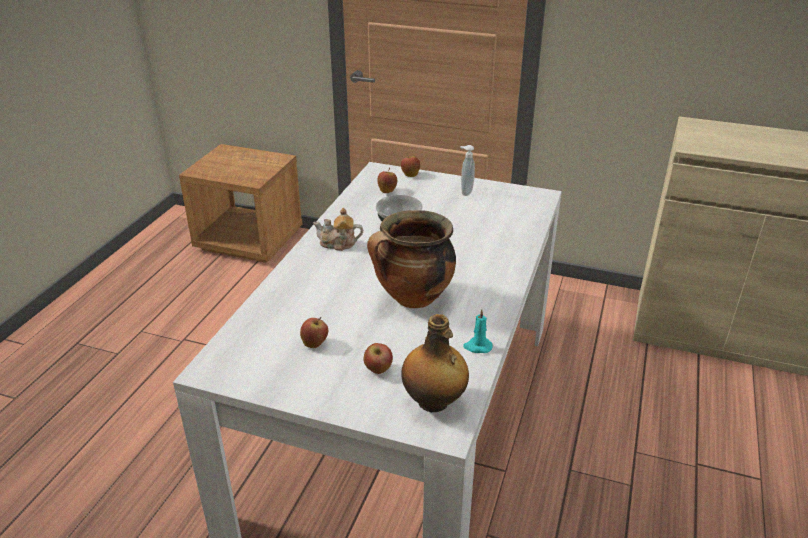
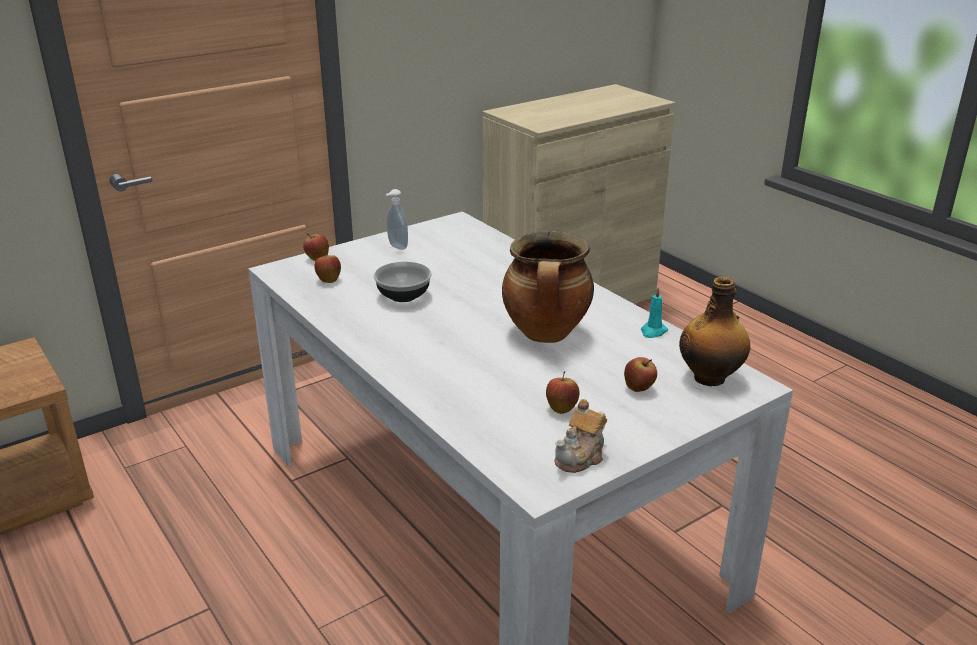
camera: 55 degrees left, 5 degrees down
teapot [313,208,363,251] -> teapot moved to [554,399,607,473]

